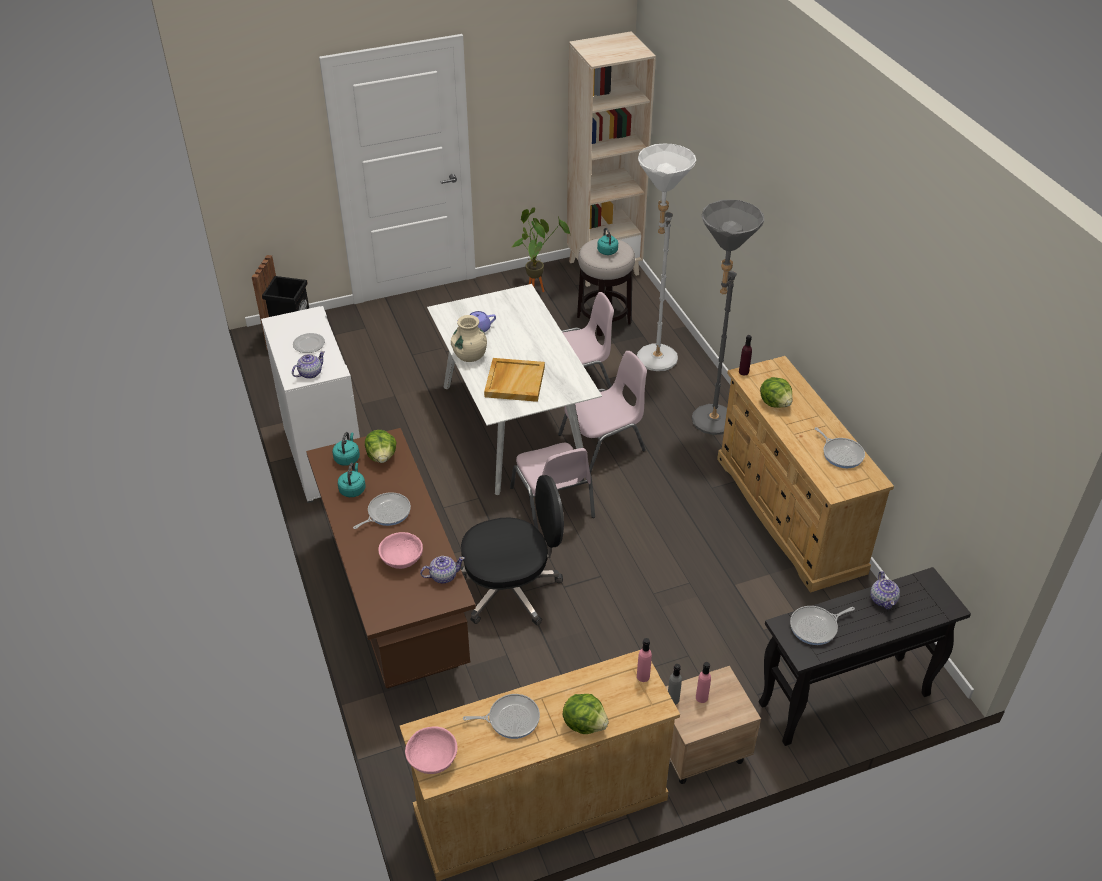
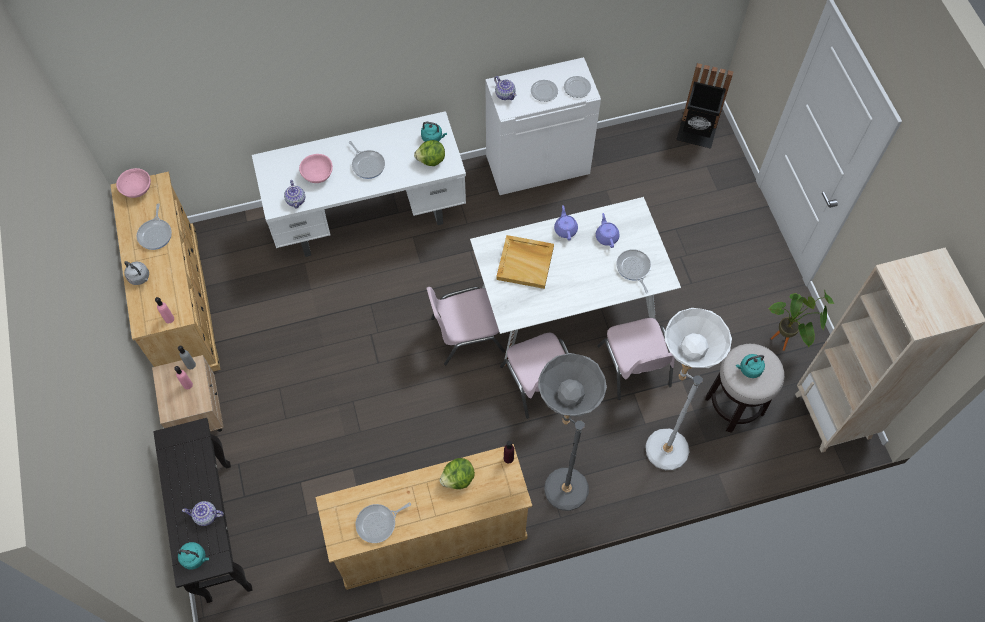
camera: 95 degrees right, 20 degrees up
brown desk [306,428,476,689] -> white desk [252,111,466,257]
turquoise kettle [338,463,366,497] -> turquoise kettle moved to [177,542,209,570]
beige vase [451,315,487,362] -> purple teapot [554,205,578,241]
black office chair [460,475,564,625] -> none
lettuce [562,694,609,734] -> grey kettle [124,261,149,285]
frying pan [790,606,855,645] -> frying pan moved to [616,249,651,294]
none -> plate [564,76,591,98]

